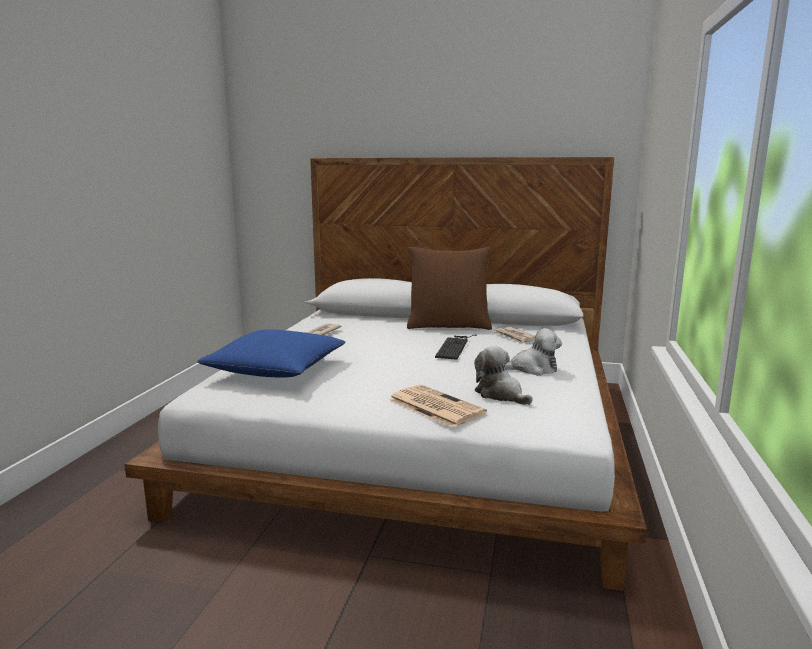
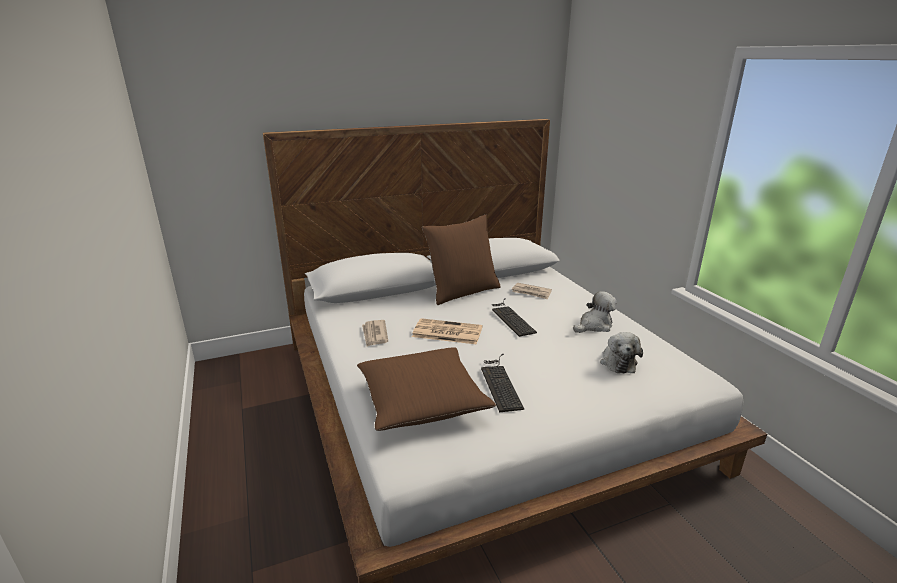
camera: 35 degrees left, 10 degrees up
blue pillow [197,330,346,378] -> brown pillow [357,347,496,431]
newspaper [389,385,487,428] -> newspaper moved to [412,318,483,344]
plush toy [474,346,533,405] -> plush toy turned 105 degrees counterclockwise [600,332,643,373]
none -> keyboard [481,354,524,412]

